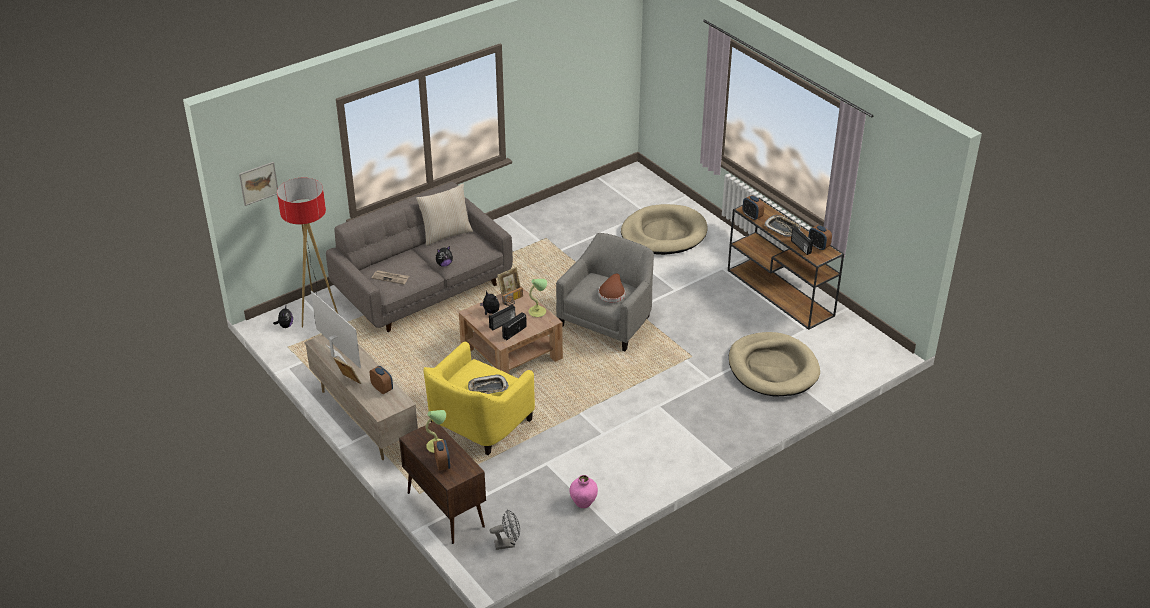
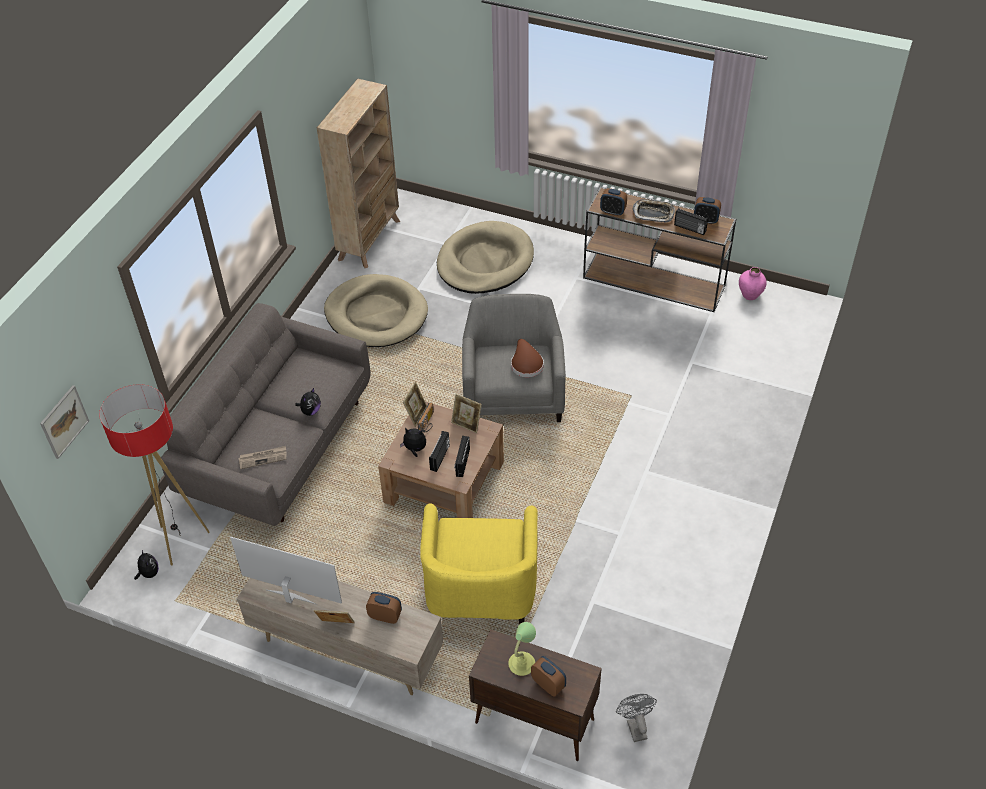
camera: 30 degrees left, 10 degrees up
beige pillow [416,184,473,246] -> none
tray [468,374,509,394] -> none
grey fan [490,510,520,550] -> grey fan turned 60 degrees counterclockwise [616,694,657,742]
table lamp [529,279,547,317] -> picture frame [451,394,482,433]
pink vase [570,475,598,508] -> pink vase moved to [739,267,767,300]
beige dog bed [729,332,820,397] -> beige dog bed moved to [324,274,428,347]
none -> beige bookcase [317,79,400,268]

